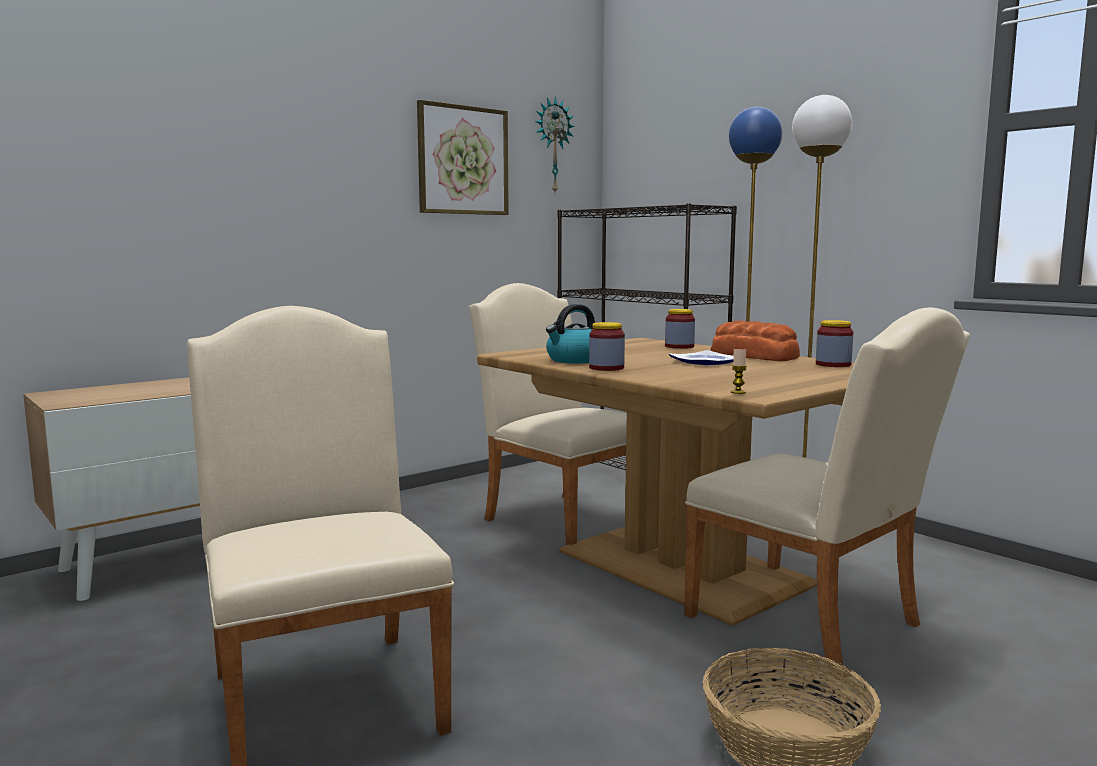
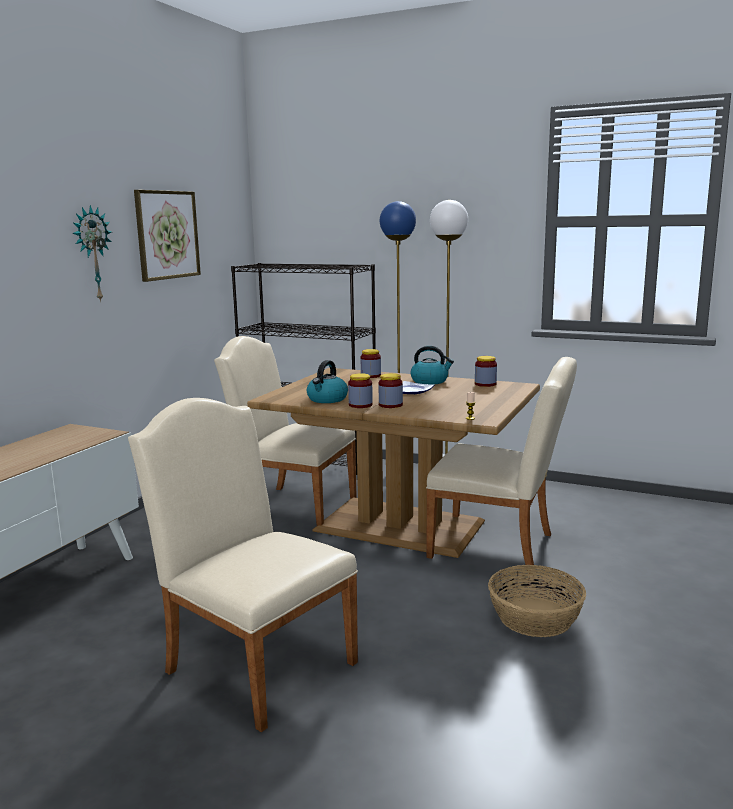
camera: 25 degrees left, 5 degrees up
wall clock [535,96,575,193] -> wall clock moved to [73,205,112,302]
bread [710,321,800,361] -> kettle [410,346,454,385]
none -> jar [379,373,403,408]

